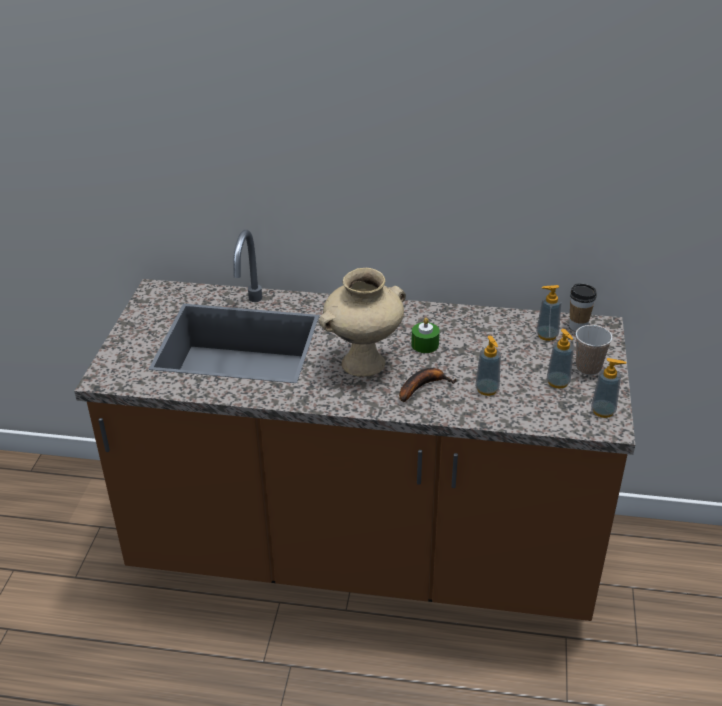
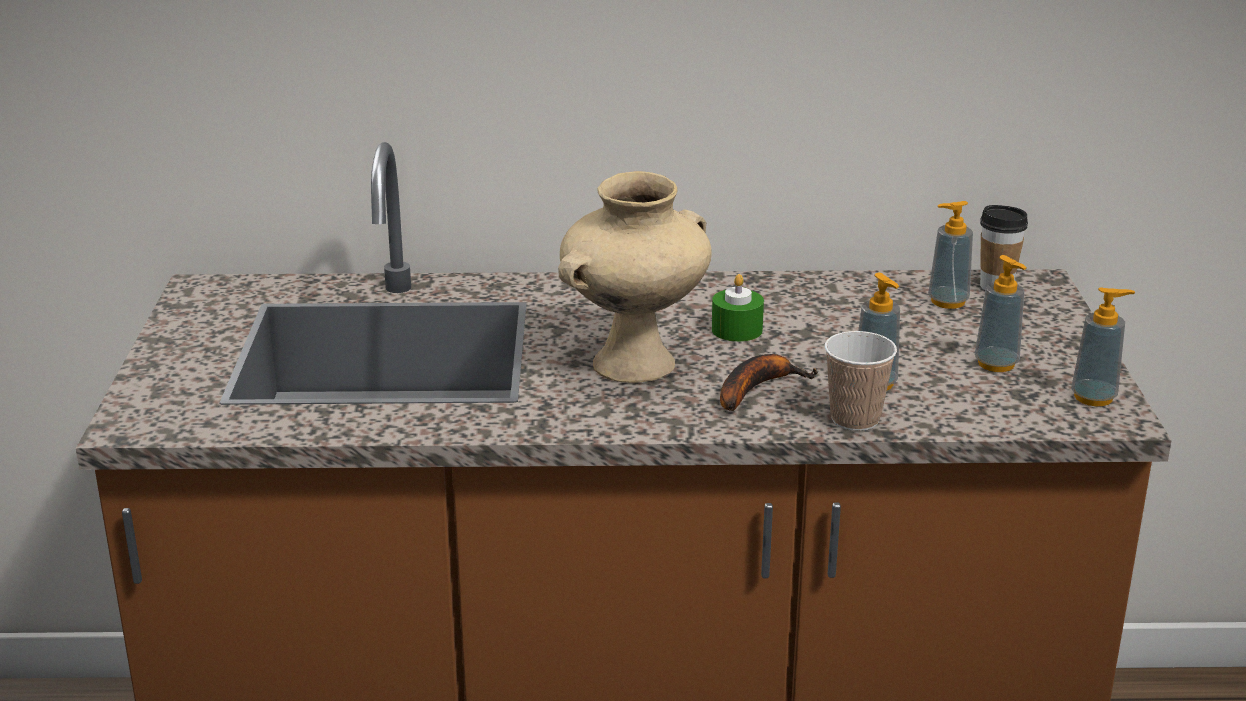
camera: 10 degrees left, 10 degrees down
cup [576,325,612,375] -> cup moved to [824,331,897,431]

